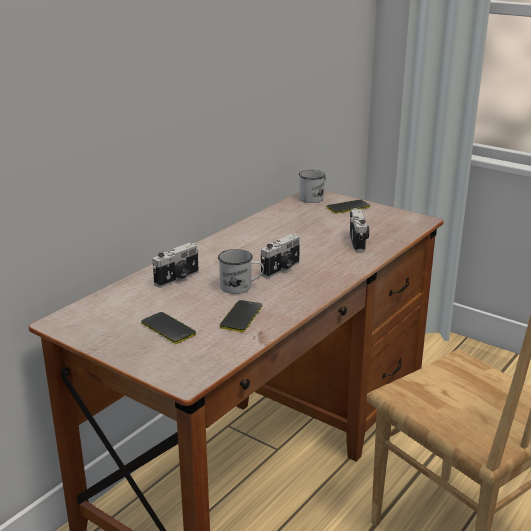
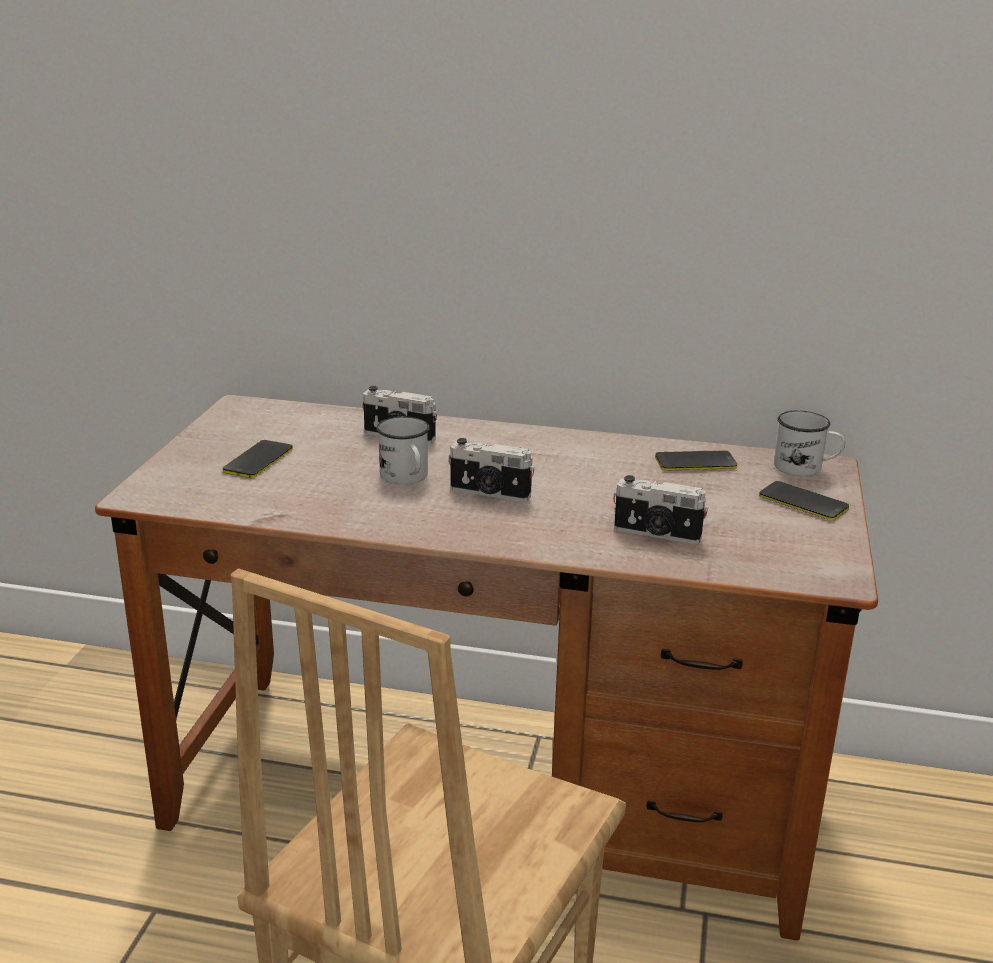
camera: 65 degrees right, 0 degrees up
phone [220,300,262,332] -> phone moved to [655,450,737,471]
camera [350,208,369,252] -> camera turned 45 degrees clockwise [613,475,708,544]

